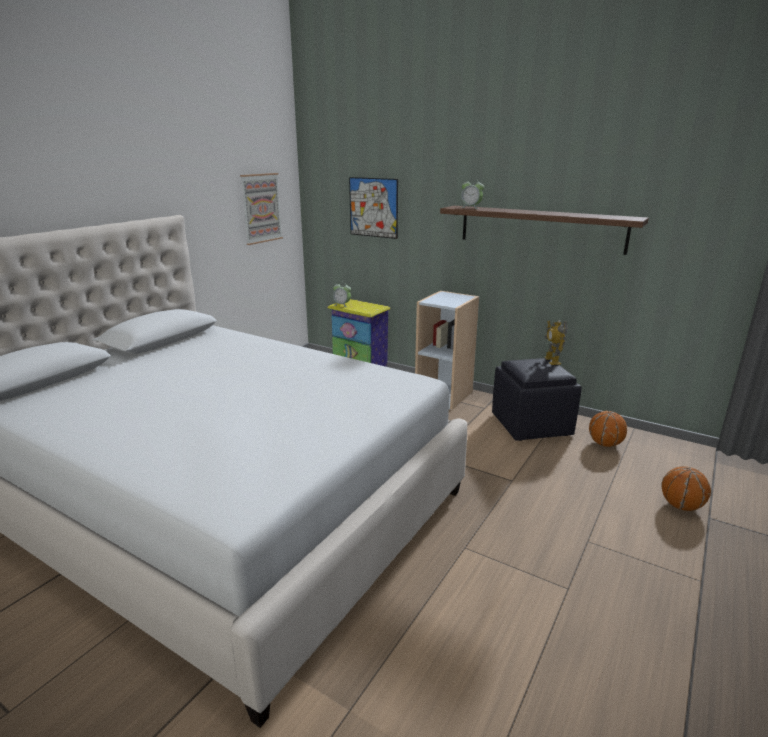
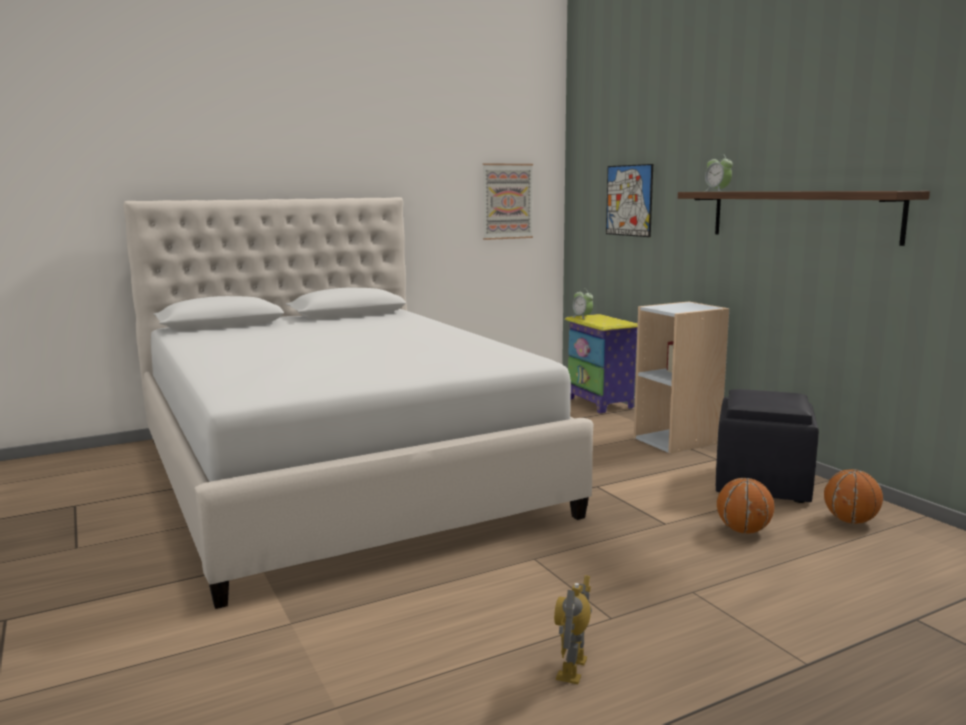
camera: 30 degrees right, 10 degrees down
toy robot [544,320,567,365] -> toy robot moved to [554,575,592,684]
basketball [661,466,711,511] -> basketball moved to [717,478,775,534]

